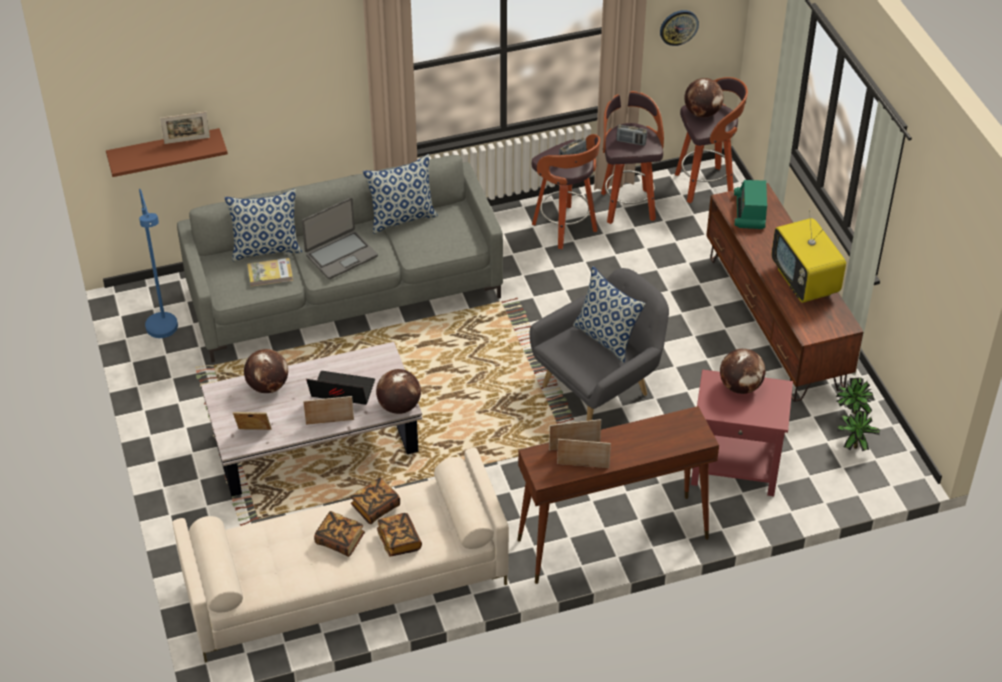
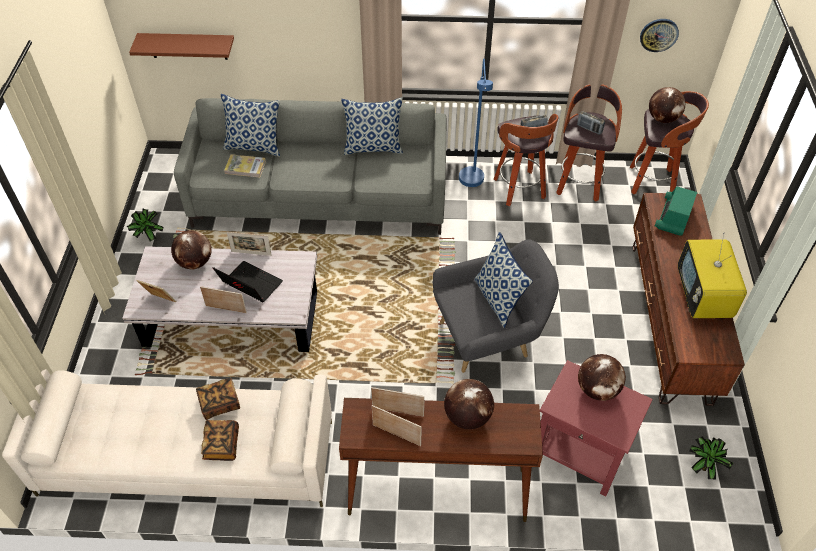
camera: 20 degrees right, 5 degrees up
blue floor lamp [139,189,178,338] -> blue floor lamp moved to [459,59,493,187]
picture frame [160,112,210,144] -> picture frame moved to [227,232,272,256]
laptop [302,198,378,279] -> none
book [314,511,365,557] -> none
globe [376,369,421,414] -> globe moved to [444,379,494,429]
potted plant [836,377,874,415] -> potted plant moved to [127,209,163,242]

